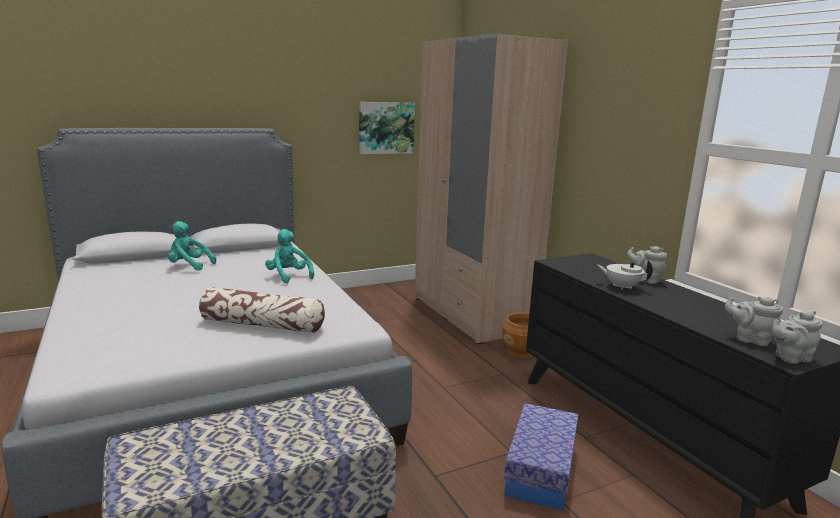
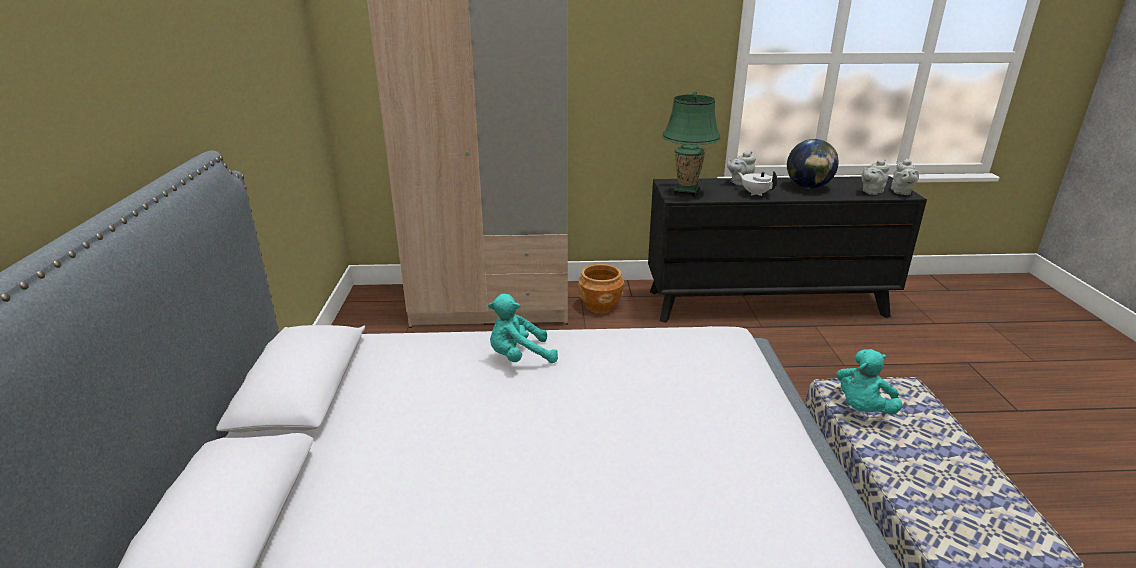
camera: 65 degrees left, 10 degrees up
turquoise plush toy [168,221,216,271] -> turquoise plush toy moved to [836,349,902,415]
pillow [199,287,325,333] -> none
picture [359,102,415,154] -> none
storage box [504,403,578,511] -> none
white teapot [597,260,653,290] -> white teapot turned 90 degrees clockwise [738,171,778,196]
none -> green table lamp [662,91,721,197]
none -> globe [787,139,839,189]

